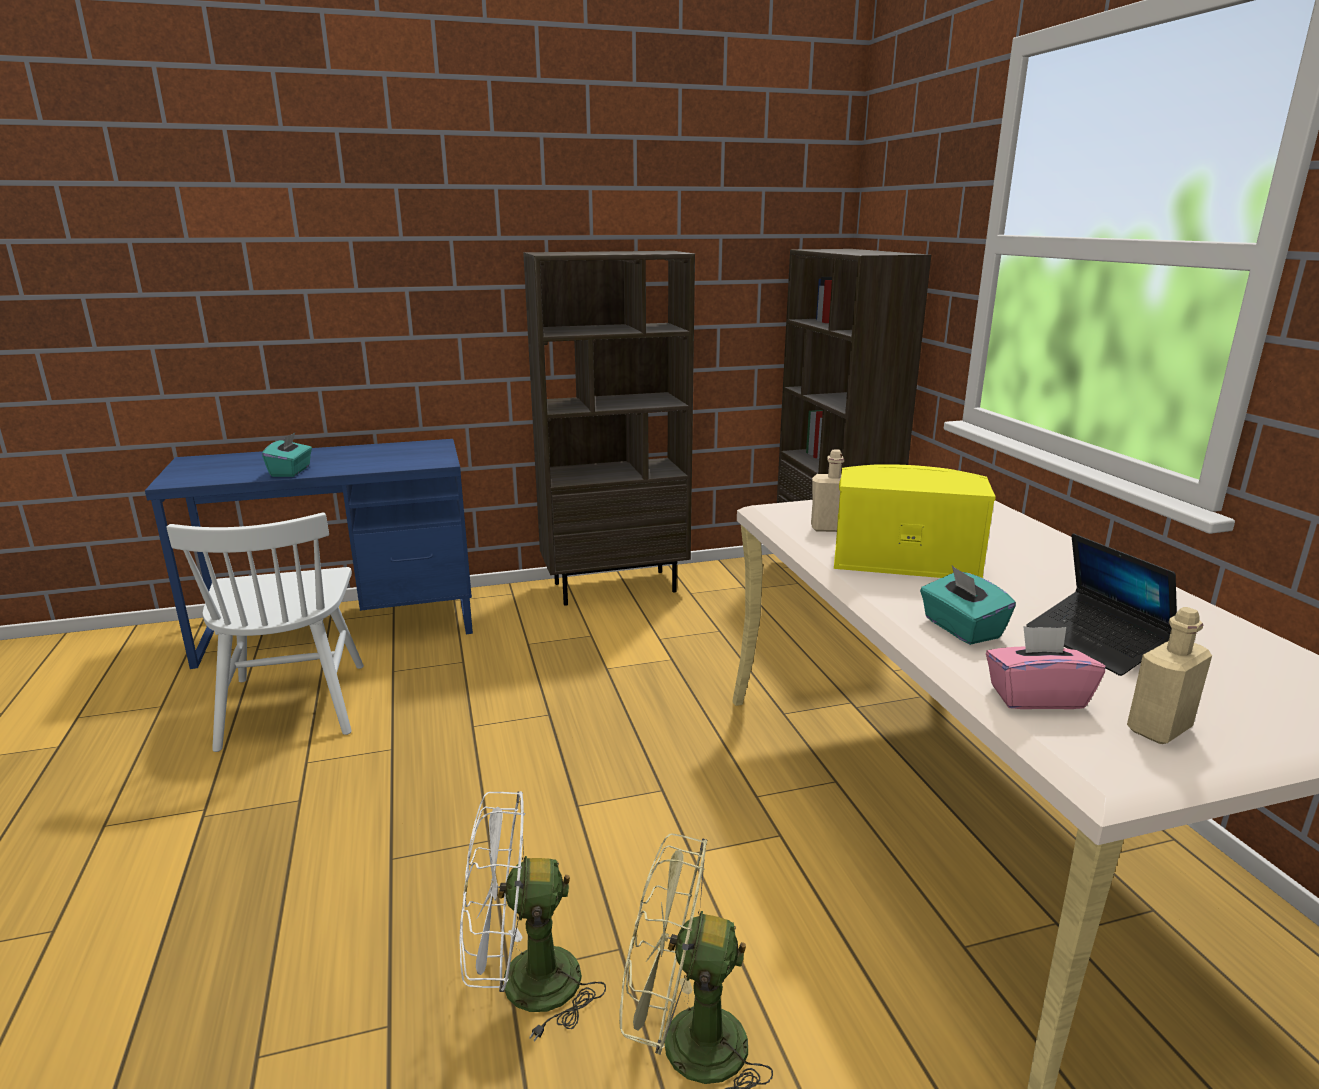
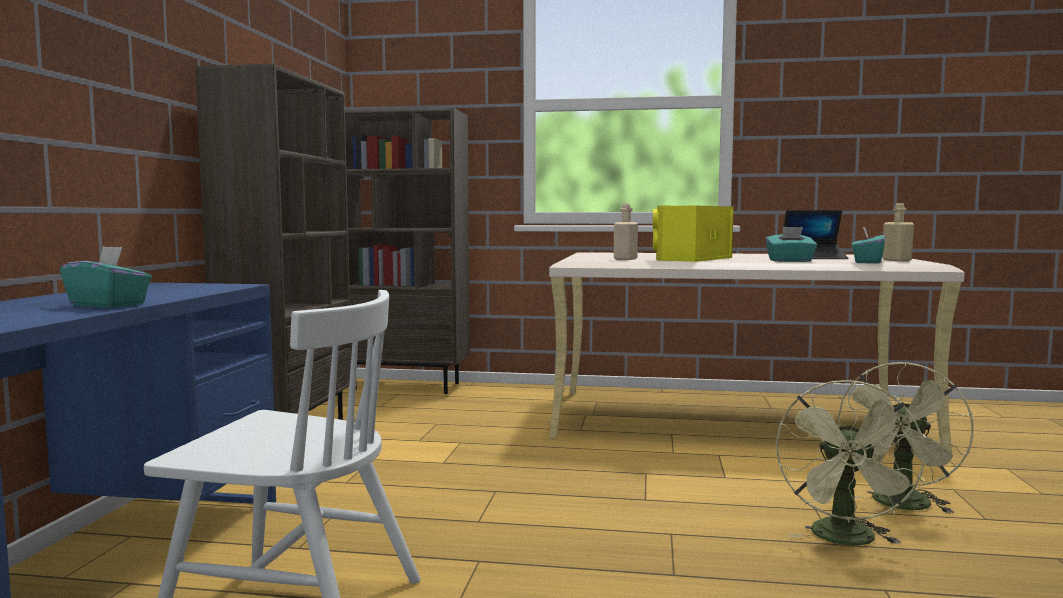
camera: 65 degrees left, 15 degrees down
white fan [460,791,606,1042] -> green fan [776,379,926,545]
pink tissue box [986,626,1106,709] -> turquoise tissue box [852,227,885,263]

